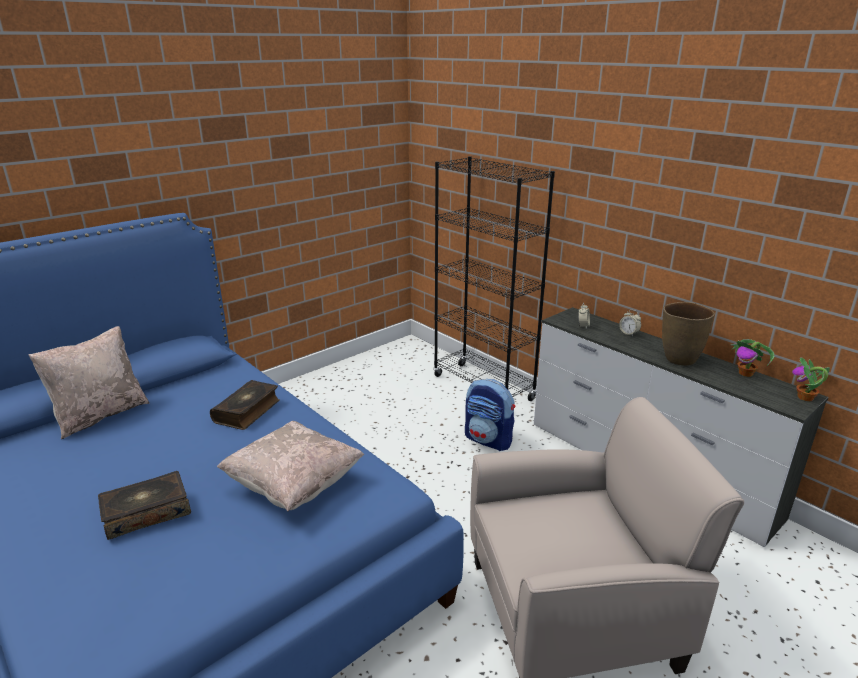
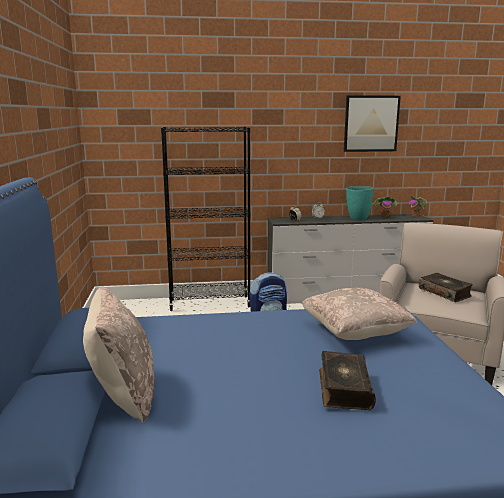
camera: 55 degrees left, 10 degrees down
book [210,380,280,430] -> book moved to [419,273,473,302]
brown vase [662,302,715,366] -> turquoise vase [346,186,374,220]
none -> picture [344,95,401,152]

